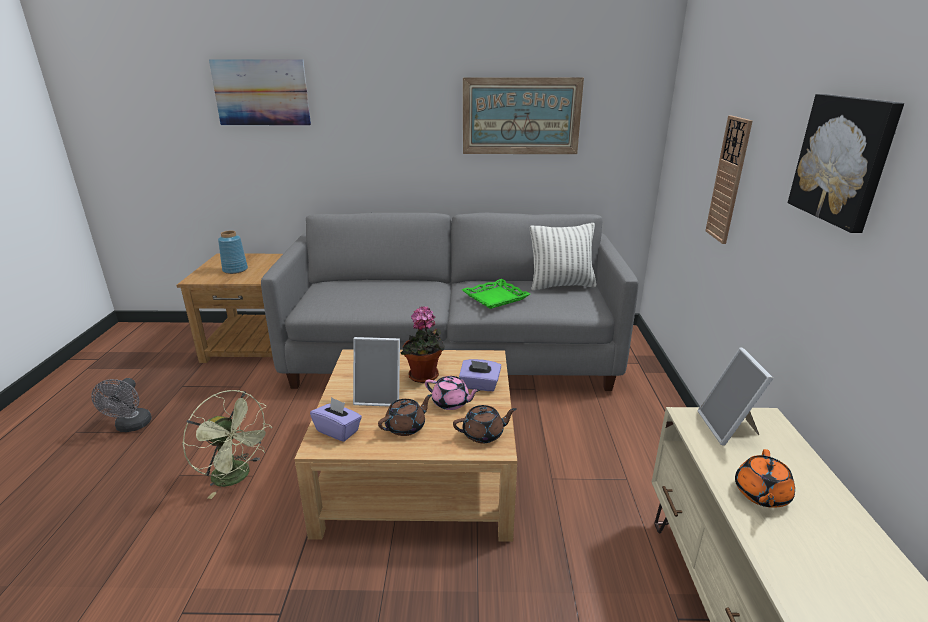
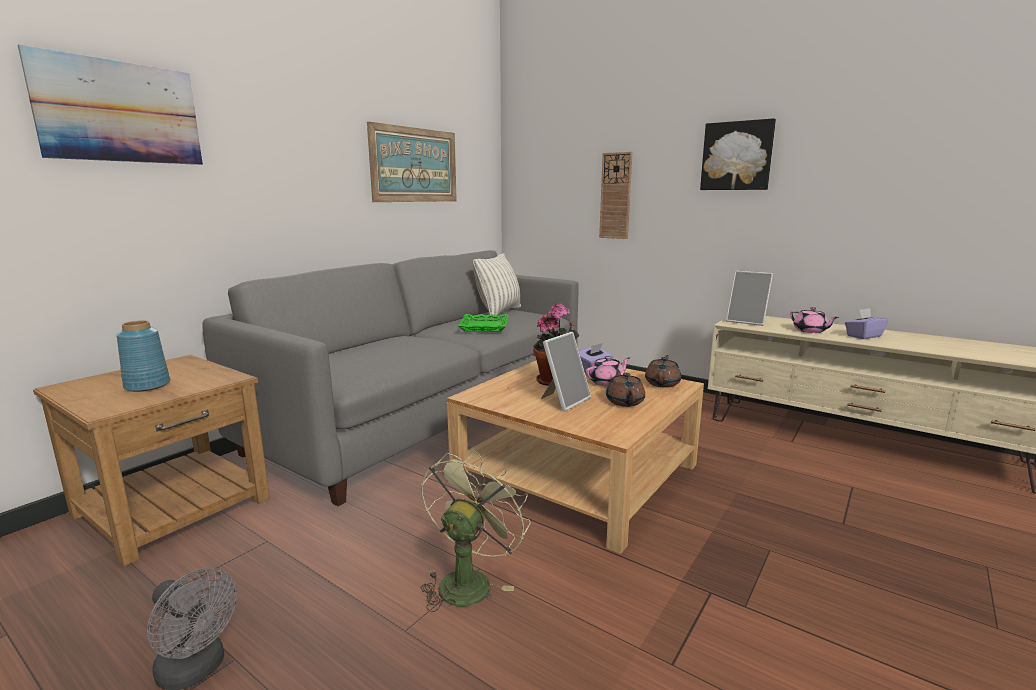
camera: 55 degrees left, 10 degrees down
green fan [183,390,273,499] -> green fan turned 45 degrees counterclockwise [421,450,531,612]
purple tissue box [310,397,362,442] -> purple tissue box moved to [845,308,888,339]
orange teapot [735,449,795,508] -> pink teapot [790,307,839,333]

